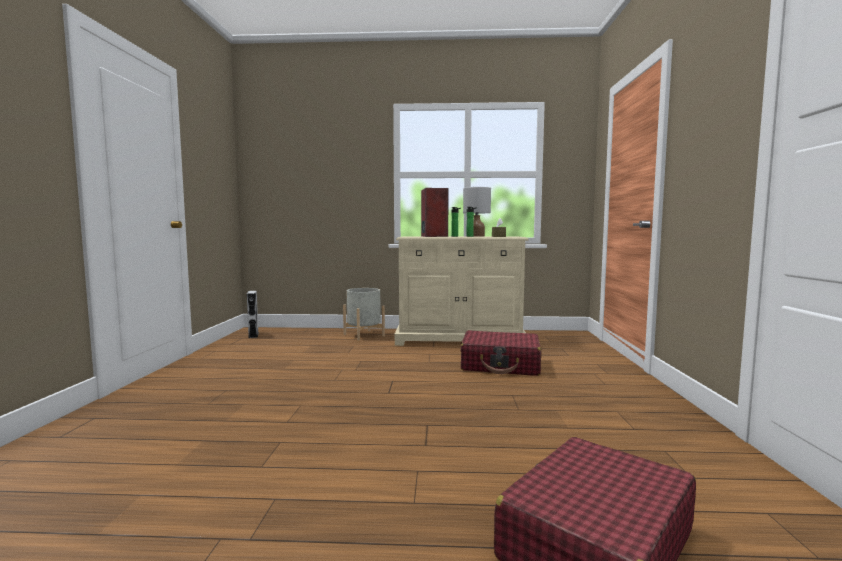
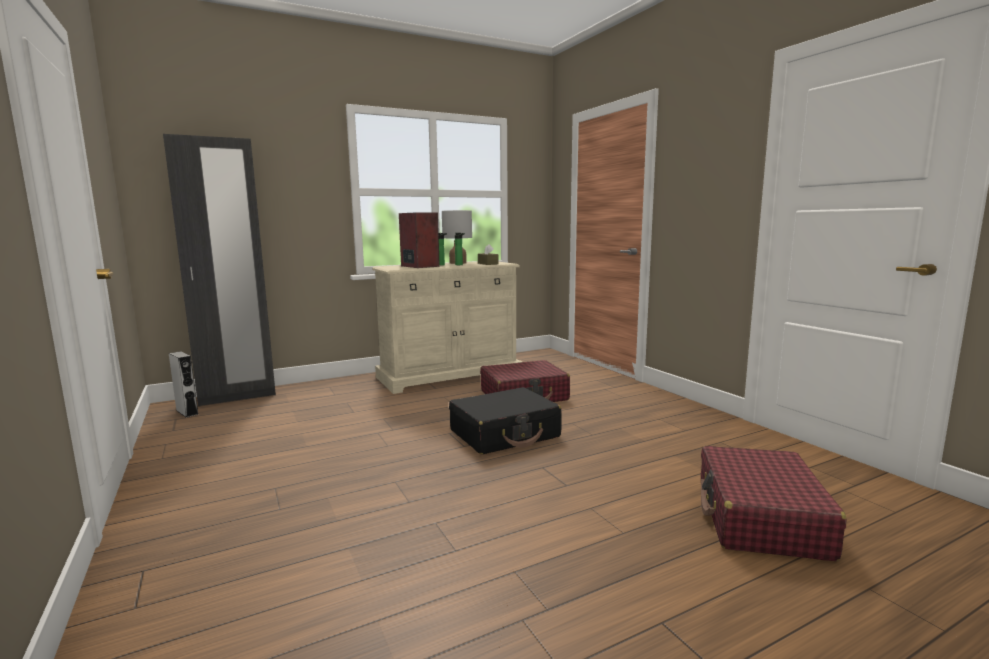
camera: 30 degrees left, 5 degrees up
grey planter [343,288,385,340] -> none
none -> black wardrobe [163,134,276,406]
none -> black suitcase [449,387,562,454]

